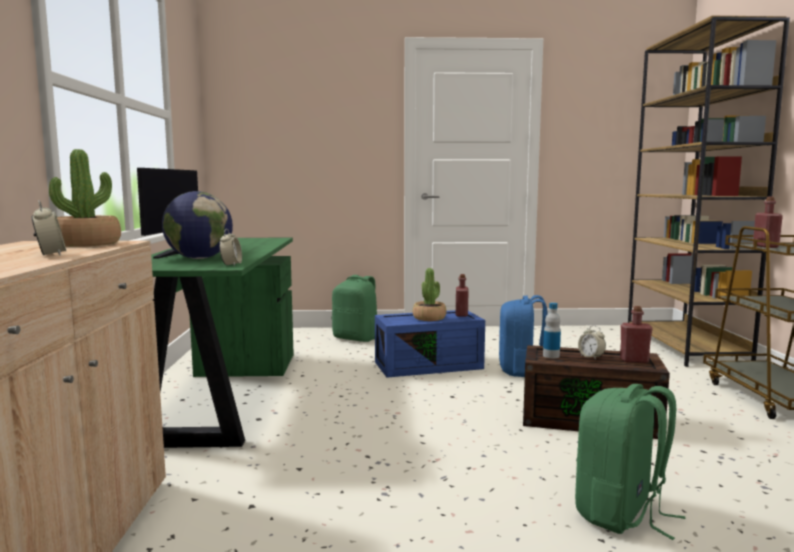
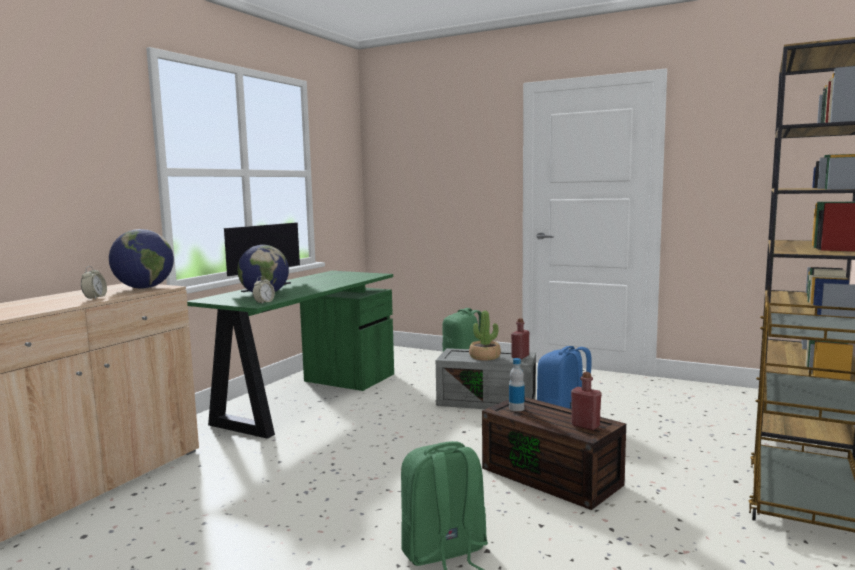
camera: 30 degrees right, 0 degrees up
potted plant [49,149,121,247] -> globe [109,229,174,289]
blue storage box [375,310,485,378] -> grey storage box [436,348,536,409]
alarm clock [578,325,606,360] -> none
red bottle [753,197,783,248] -> none

